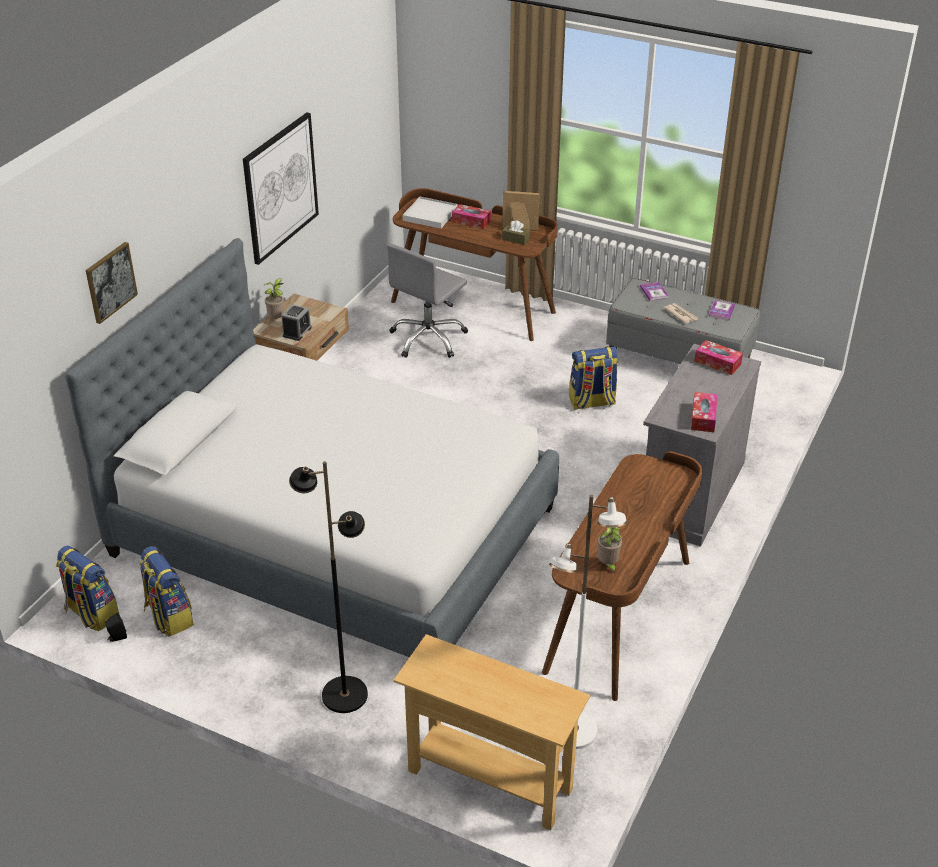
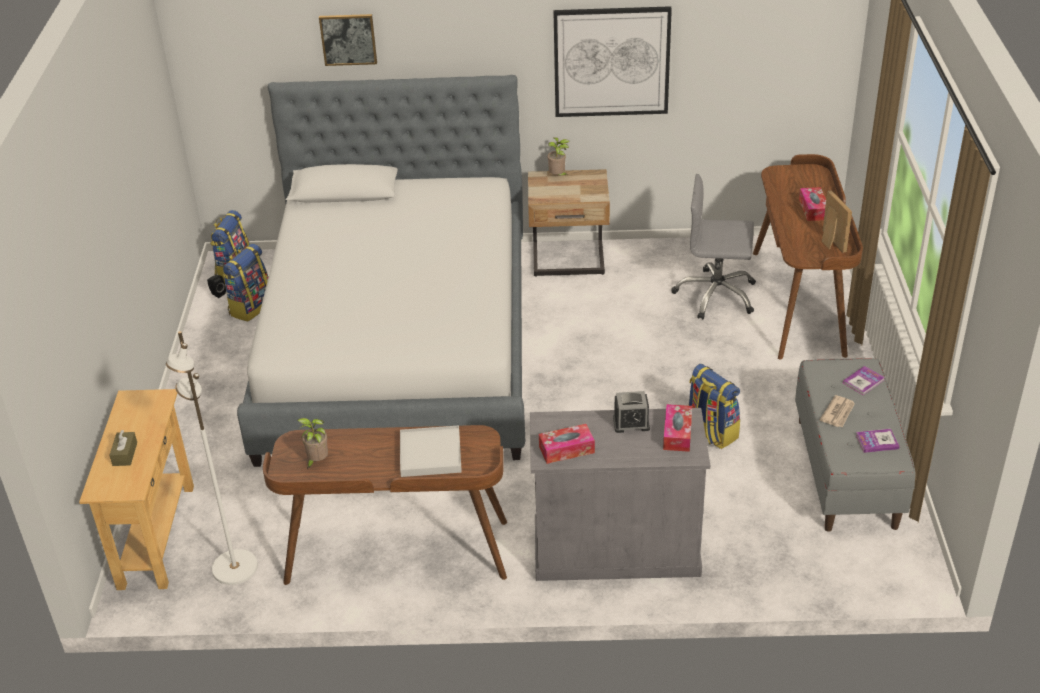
camera: 65 degrees right, 0 degrees up
alarm clock [281,304,312,341] -> alarm clock moved to [613,391,650,433]
black floor lamp [289,461,368,713] -> none
white tray [403,197,458,229] -> white tray moved to [400,425,462,477]
brown tissue box [502,220,530,245] -> brown tissue box moved to [109,430,137,466]

